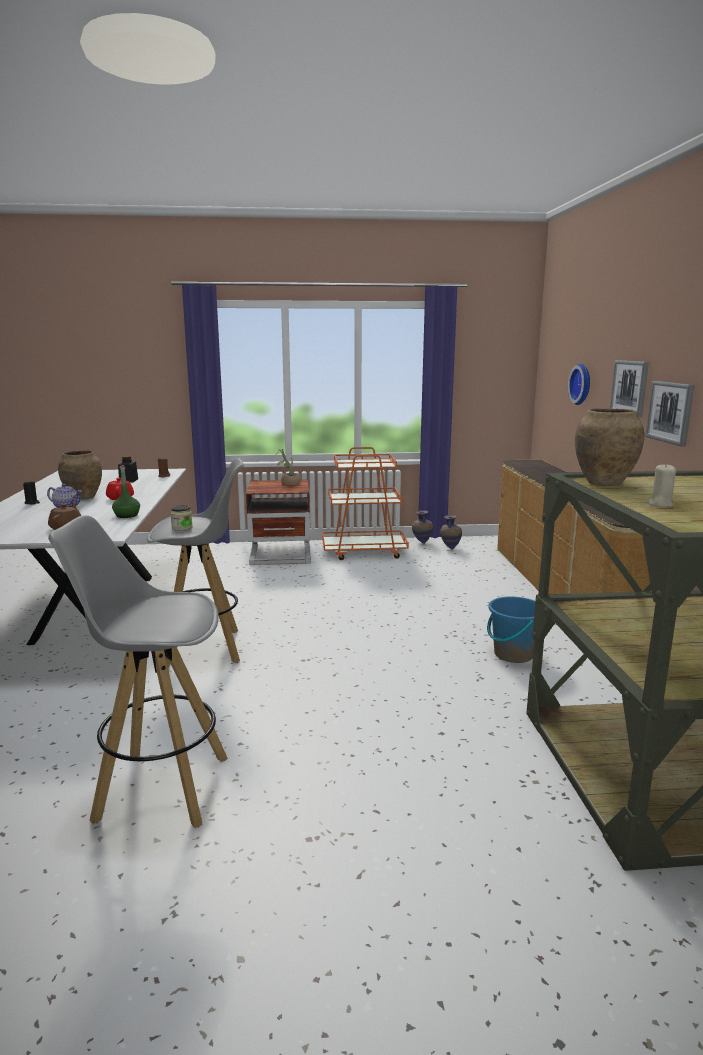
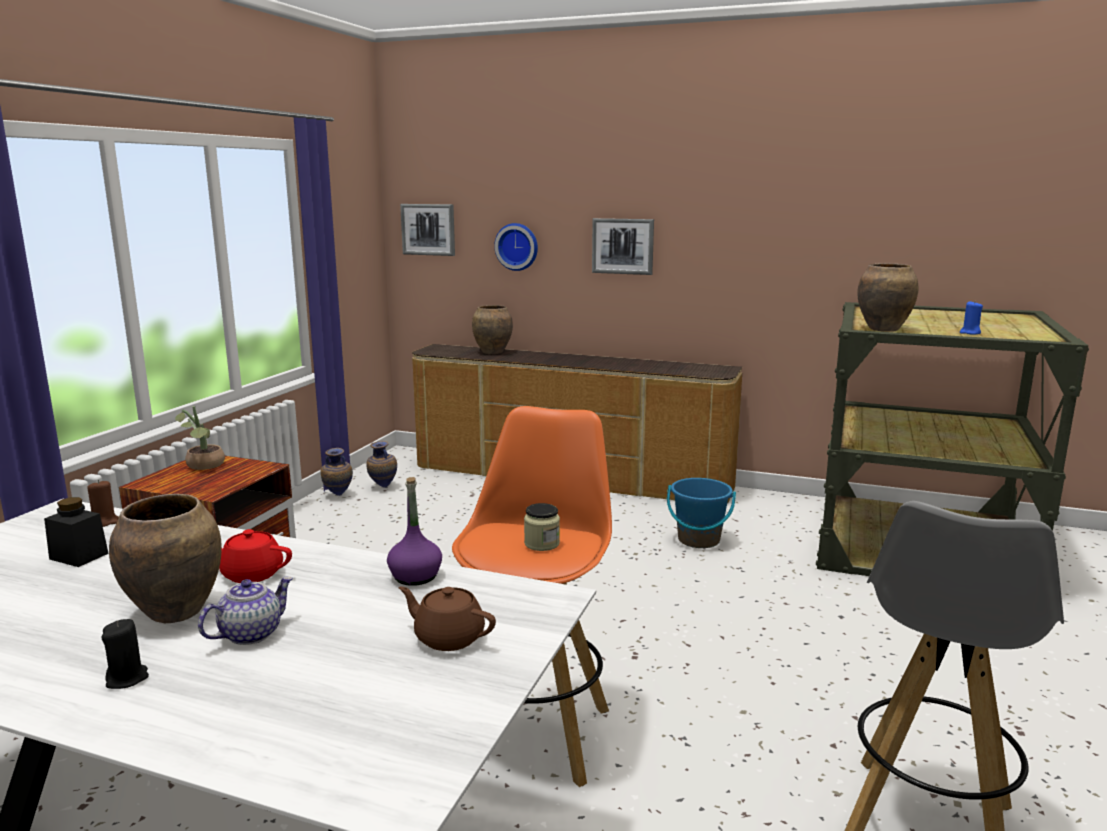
camera: 65 degrees left, 0 degrees up
green bottle [112,465,140,518] -> purple bottle [387,477,442,586]
grey stool [147,458,244,667] -> orange stool [452,406,612,787]
orange cart [322,447,409,560] -> none
picture [645,381,694,447] -> picture moved to [400,204,455,256]
beige candle [648,463,676,507] -> blue candle [960,302,983,335]
none -> brown vase [472,305,513,354]

